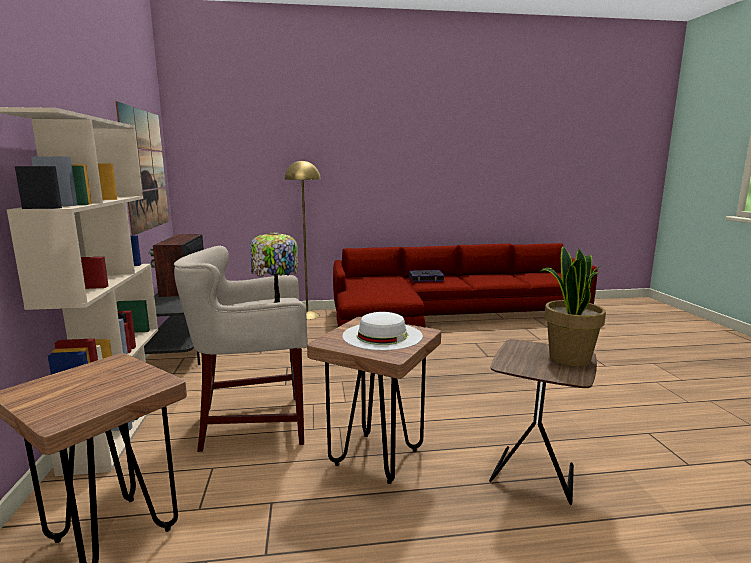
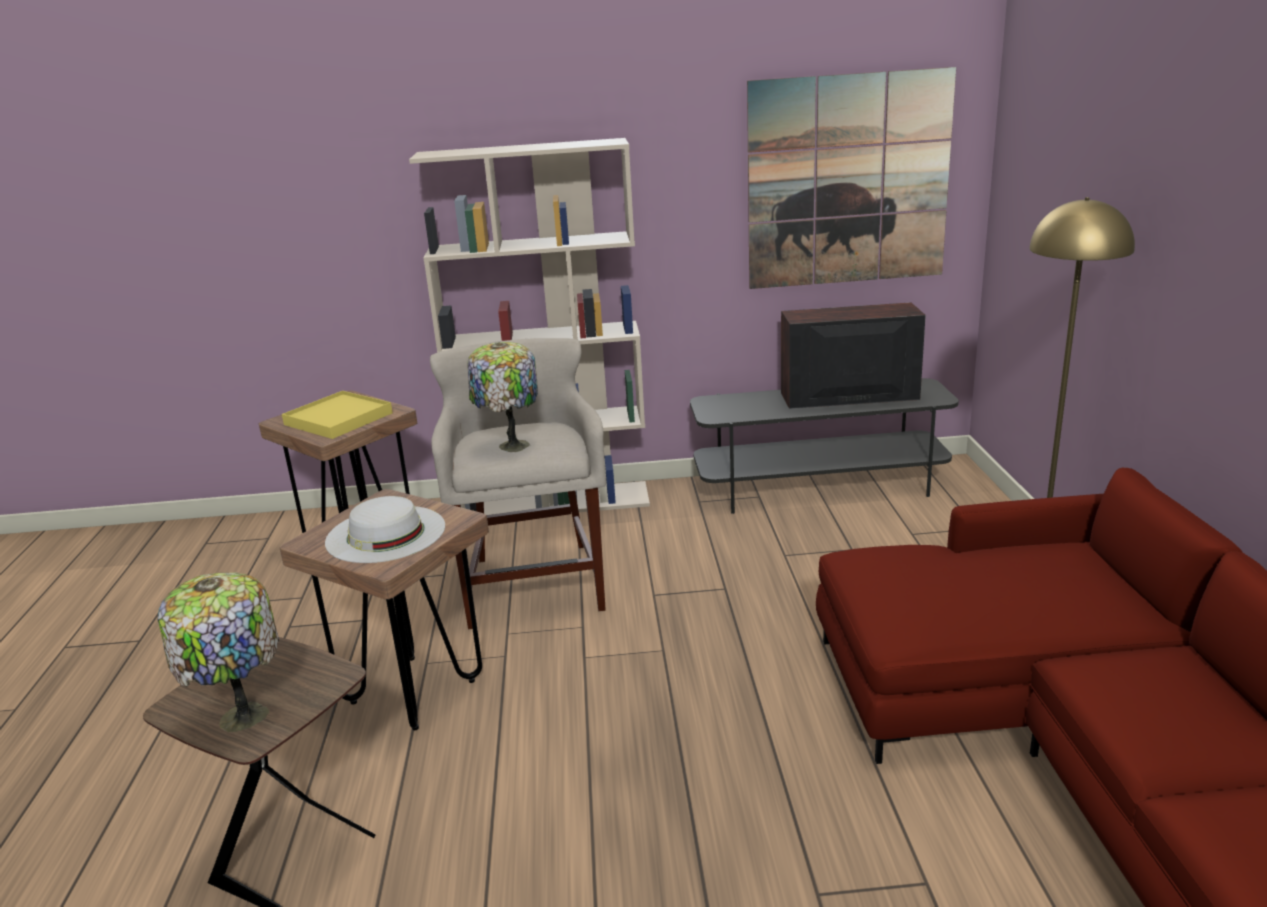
camera: 95 degrees right, 10 degrees up
book [409,270,445,282] -> none
potted plant [539,246,606,367] -> table lamp [158,572,279,732]
none -> yellow tray [282,391,393,439]

